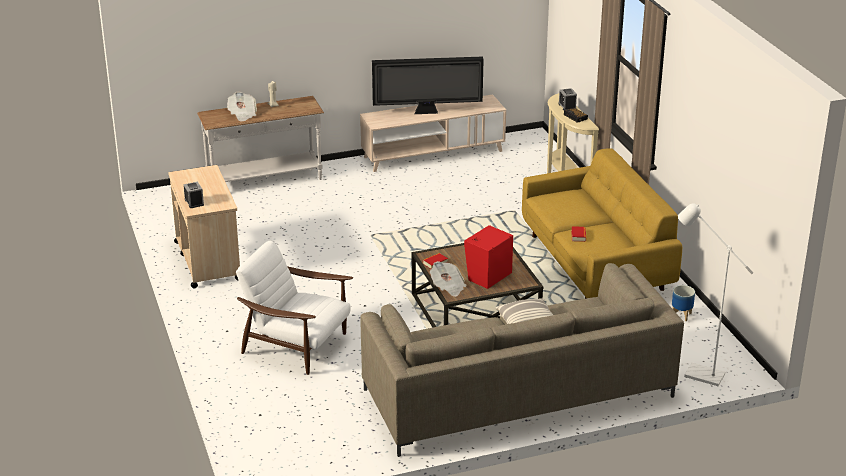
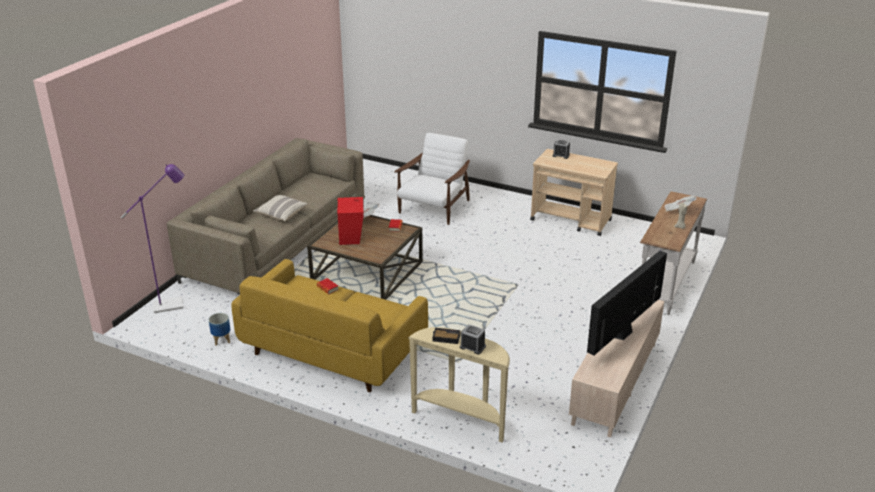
camera: 135 degrees right, 0 degrees up
white armchair [236,241,353,375] -> white armchair turned 45 degrees counterclockwise [394,133,470,225]
white floor lamp [678,203,753,386] -> purple floor lamp [121,164,184,313]

